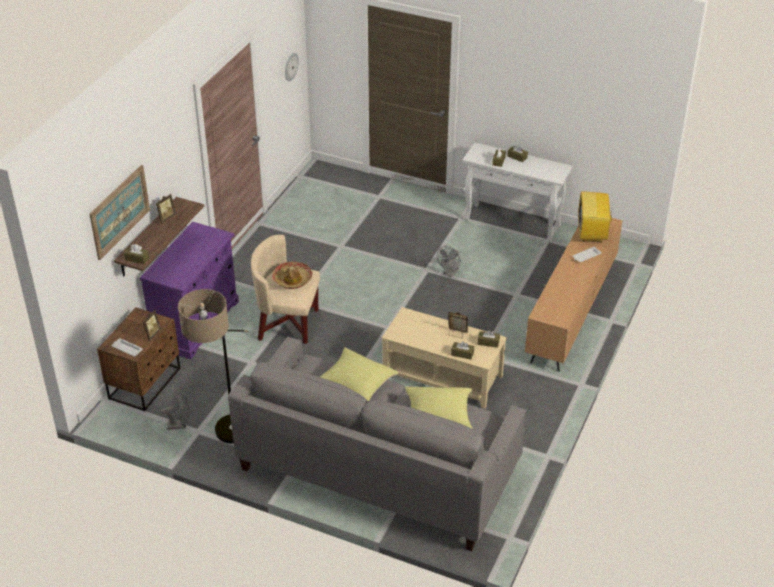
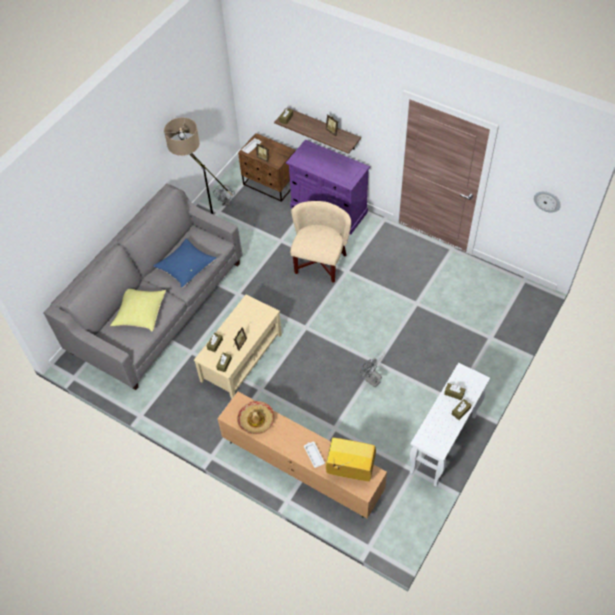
camera: 100 degrees right, 15 degrees up
picture [89,165,150,260] -> none
hat [272,262,313,289] -> hat moved to [237,401,274,434]
yellow pillow [320,347,399,401] -> blue pillow [153,238,217,288]

